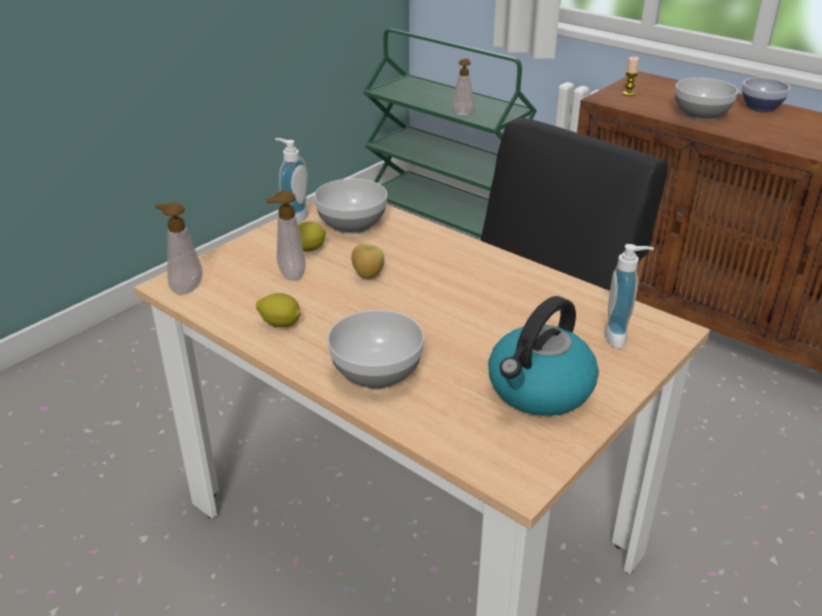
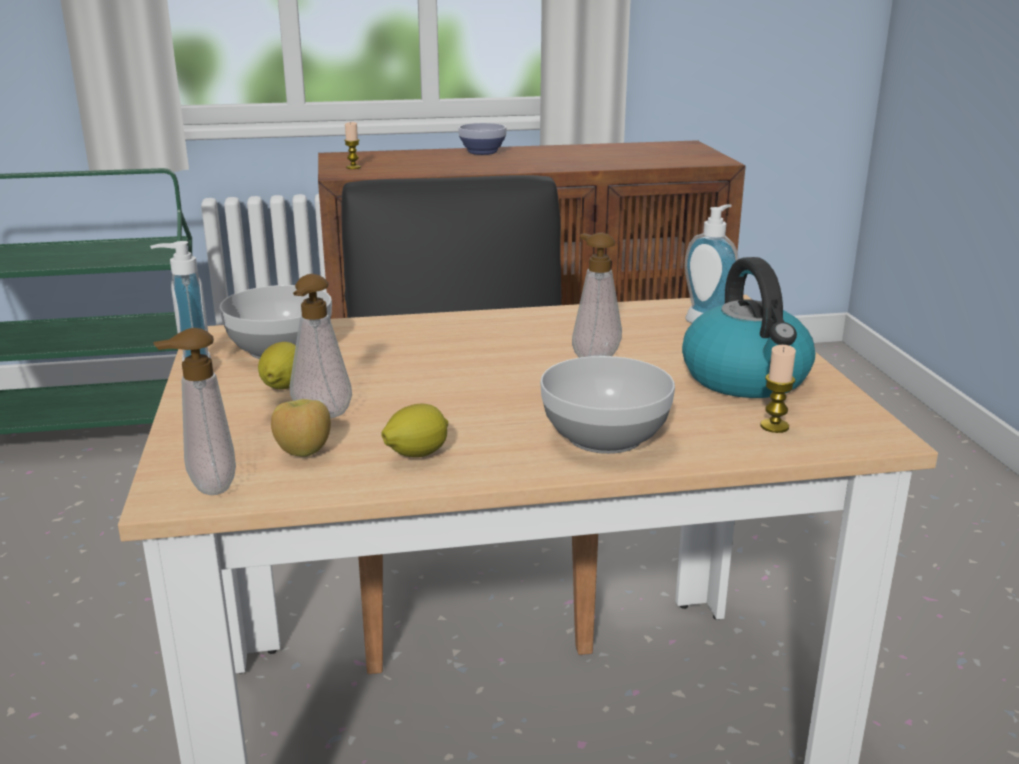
camera: 50 degrees left, 10 degrees down
apple [351,244,384,279] -> apple moved to [271,399,331,457]
soap dispenser [451,58,475,116] -> soap dispenser moved to [572,232,622,358]
bowl [675,78,738,120] -> none
none -> candle [760,345,796,433]

